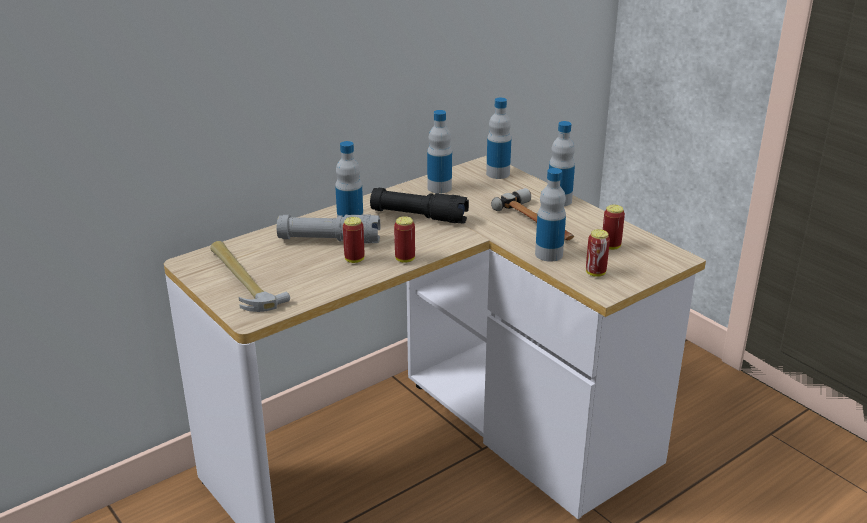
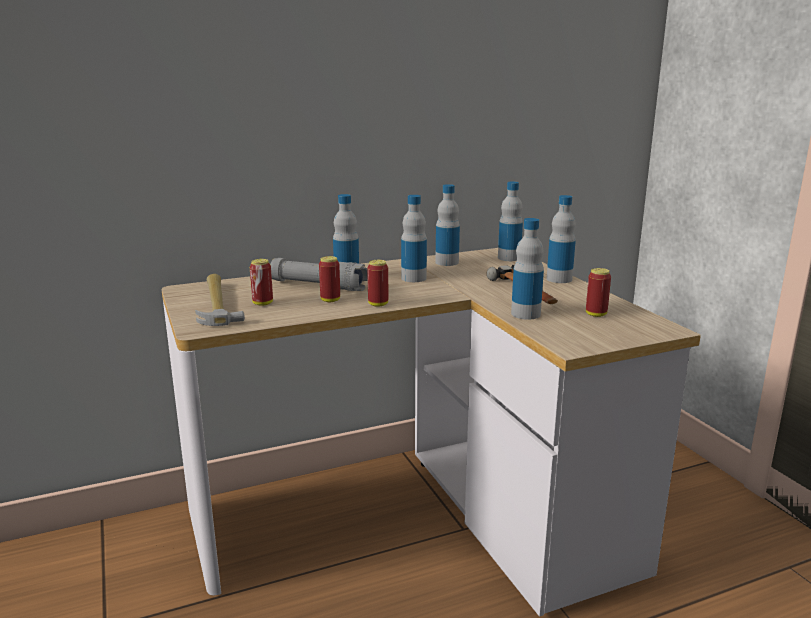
camera: 15 degrees right, 10 degrees down
black flashlight [370,188,469,224] -> bottle [401,195,427,282]
can [586,229,610,277] -> can moved to [250,259,273,306]

